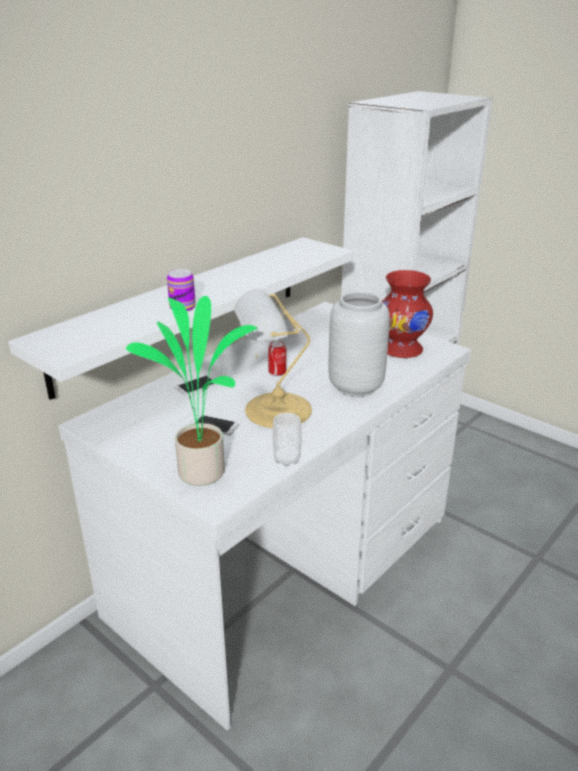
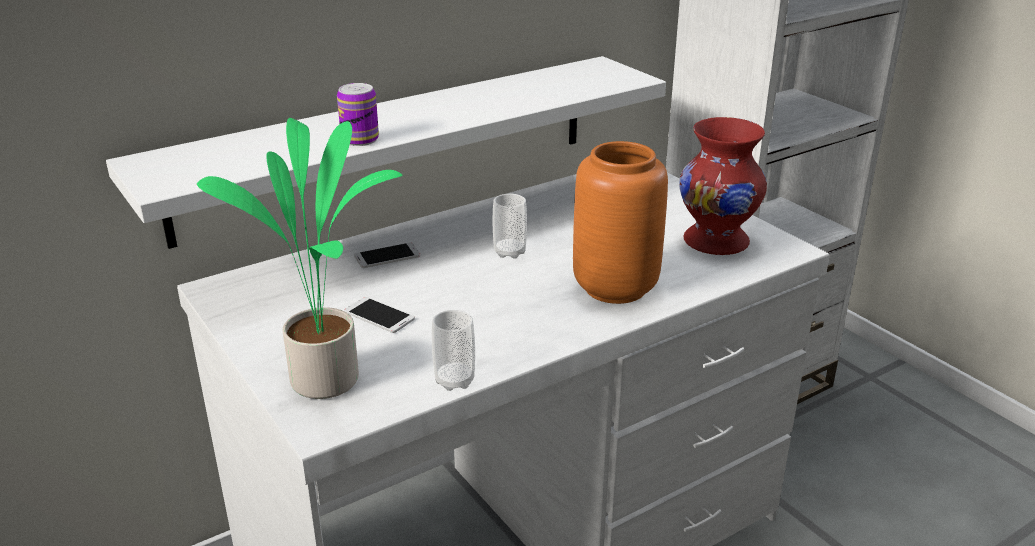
camera: 15 degrees right, 0 degrees up
table lamp [234,289,312,428] -> none
can [268,340,286,376] -> cup [492,194,527,259]
grey vase [328,292,390,397] -> orange vase [573,141,668,304]

